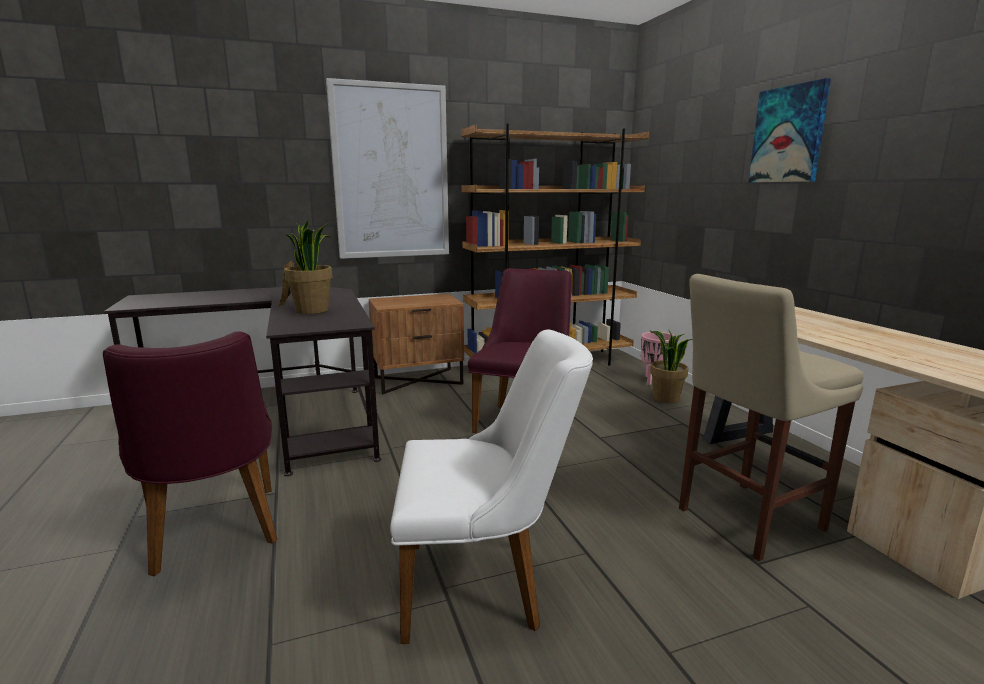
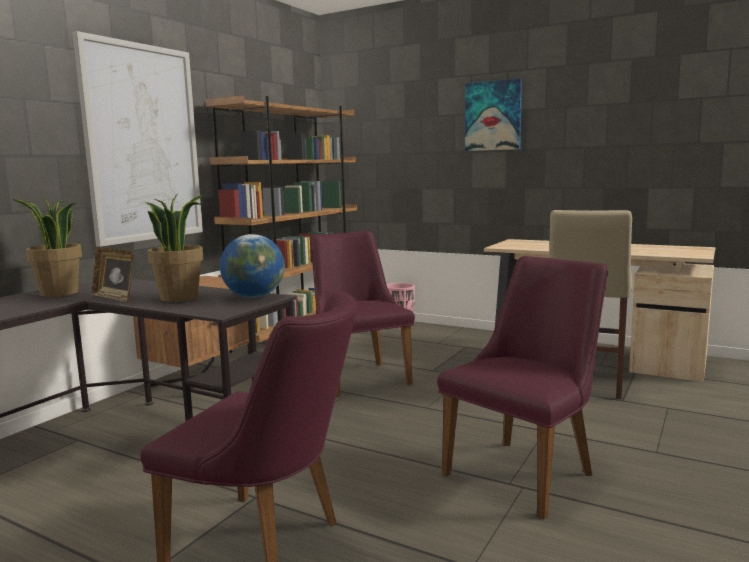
camera: 40 degrees left, 5 degrees down
white chair [390,329,593,644] -> purple chair [437,256,608,519]
potted plant [649,329,693,403] -> potted plant moved to [12,195,82,297]
none -> globe [220,234,285,298]

